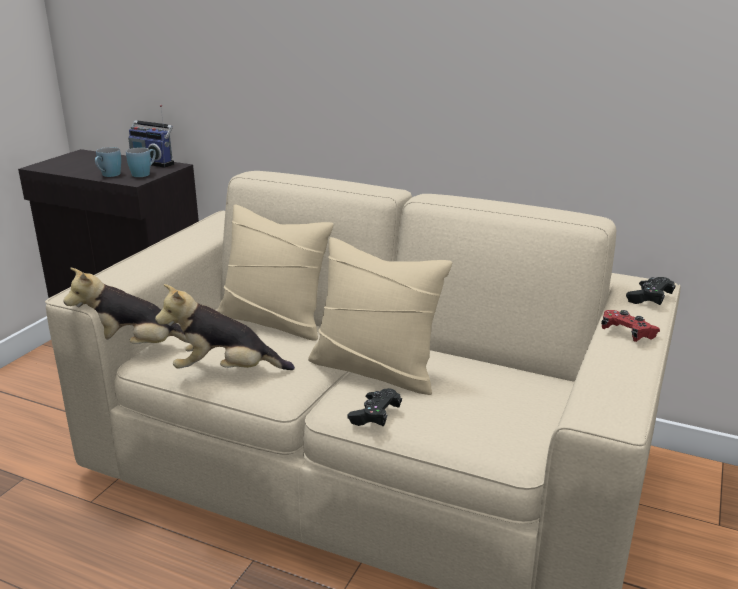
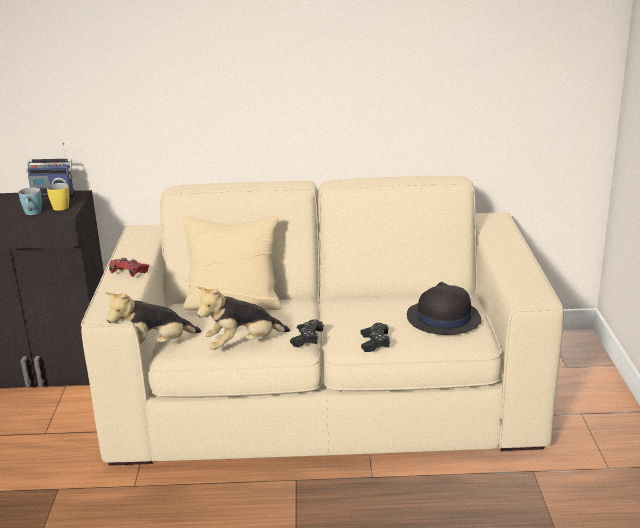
camera: 25 degrees left, 0 degrees up
blue mug [126,147,156,177] -> yellow mug [47,183,69,211]
beige pillow [308,237,452,395] -> none
red game controller [601,310,660,342] -> red game controller moved to [109,258,149,277]
black game controller [626,277,676,305] -> black game controller moved to [290,319,324,347]
none -> black hat [407,282,482,335]

